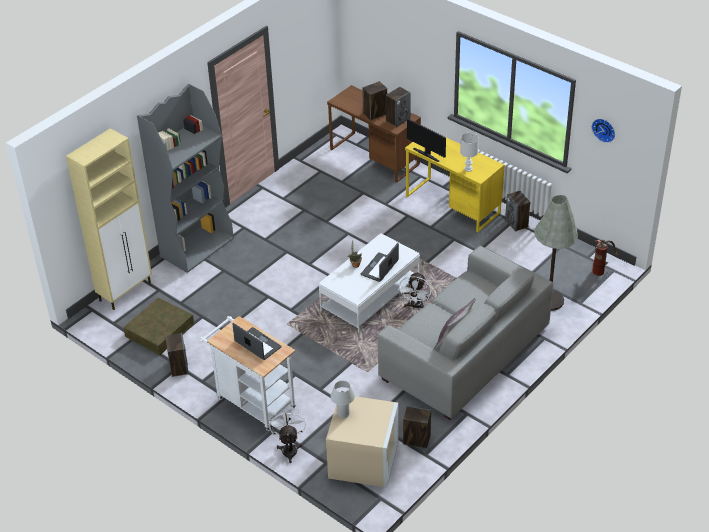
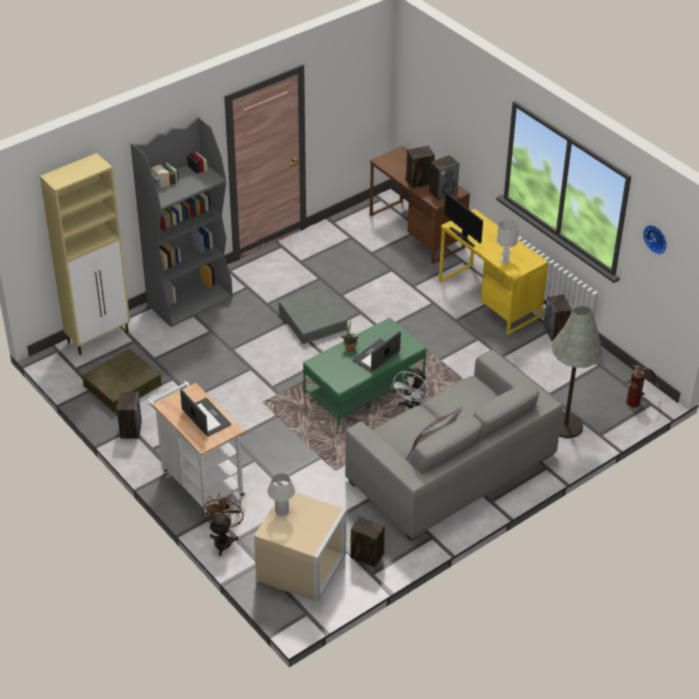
camera: 10 degrees right, 0 degrees up
white fan [269,408,306,463] -> brown fan [203,493,245,556]
white coffee table [319,233,420,333] -> green coffee table [303,318,426,425]
none -> grey storage box [279,287,348,344]

